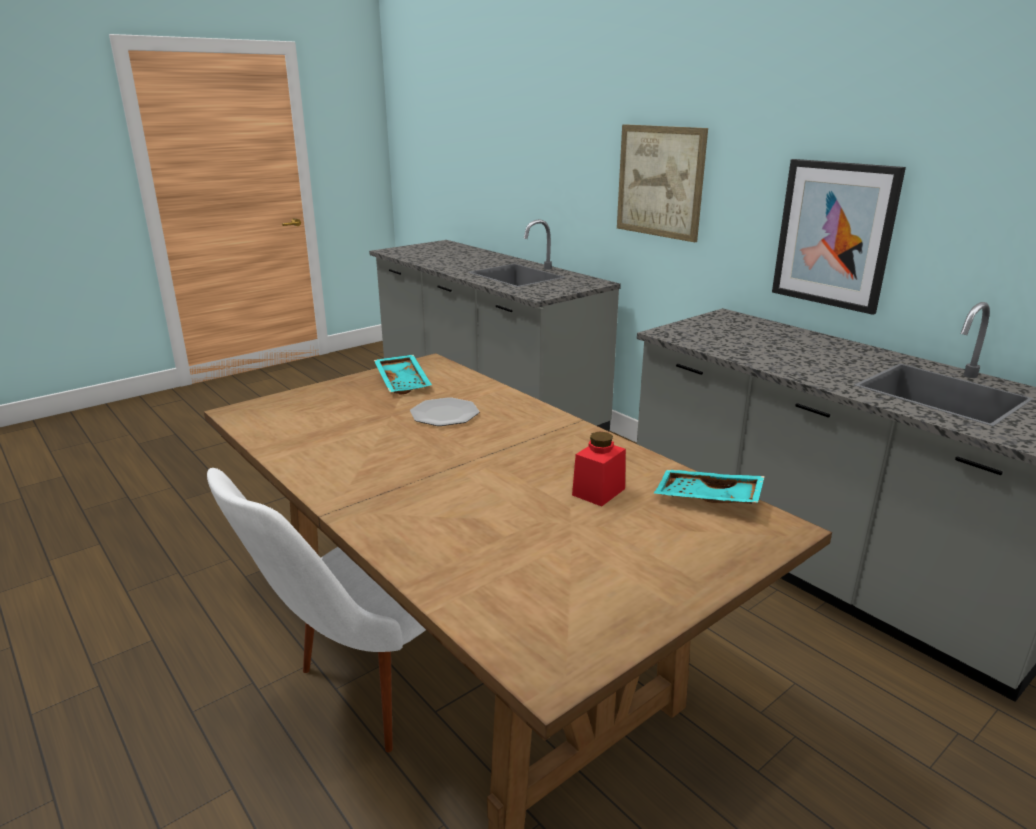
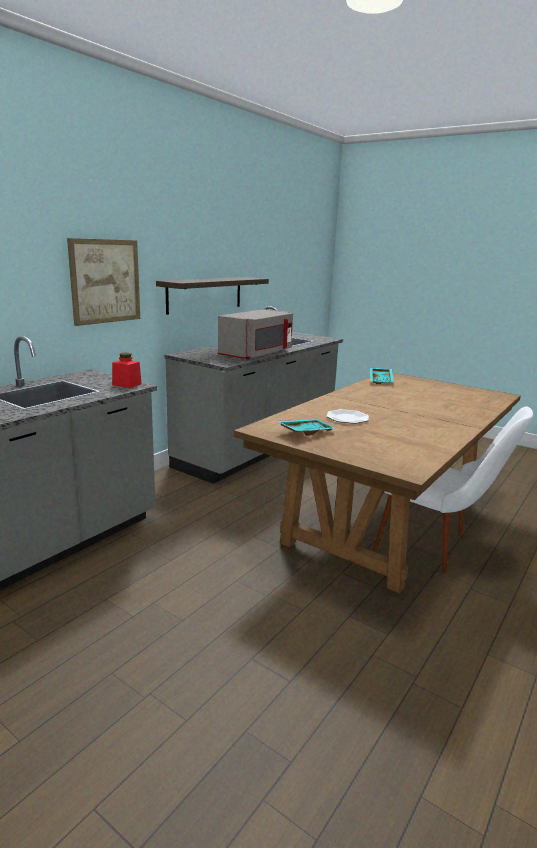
camera: 105 degrees left, 5 degrees down
red jar [572,431,626,507] -> red jar moved to [112,353,142,388]
picture [772,159,906,315] -> shelf [156,277,269,315]
none -> grey microwave [218,309,293,360]

